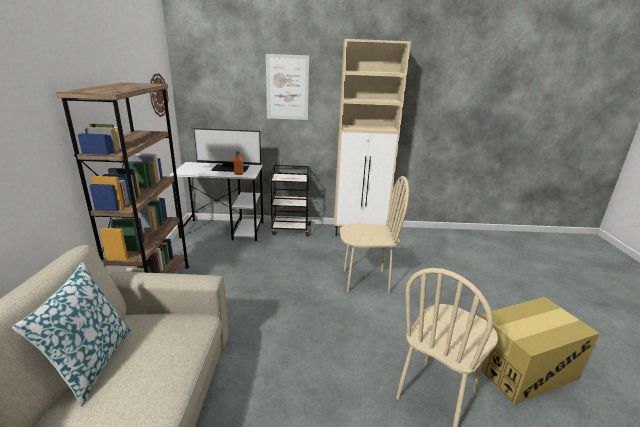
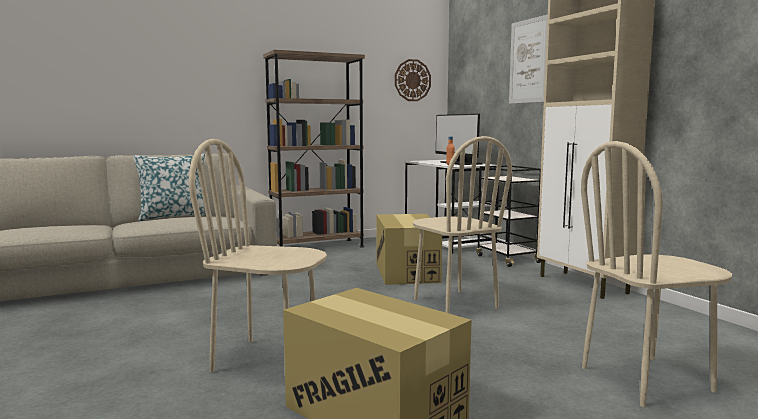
camera: 65 degrees right, 15 degrees down
none -> cardboard box [376,214,442,285]
none -> beige chair [581,141,732,407]

